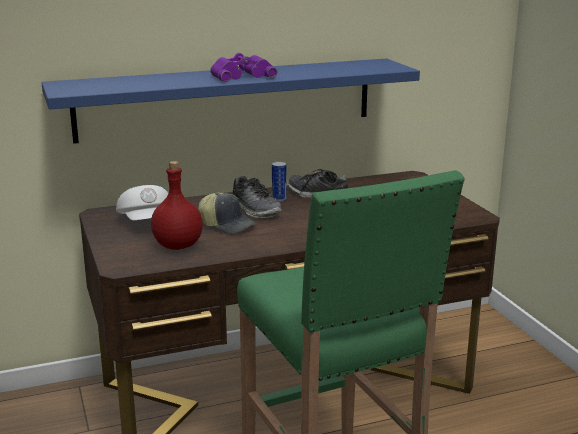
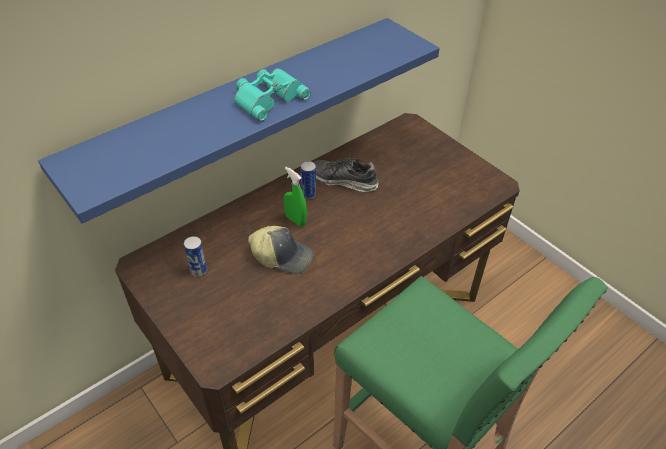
camera: 20 degrees left, 25 degrees up
white cap [116,185,169,220] -> can [184,236,207,277]
red bottle [151,161,203,250] -> none
purple binoculars [210,53,278,82] -> turquoise binoculars [234,68,311,121]
shoe [232,176,282,218] -> green spray bottle [284,167,307,227]

